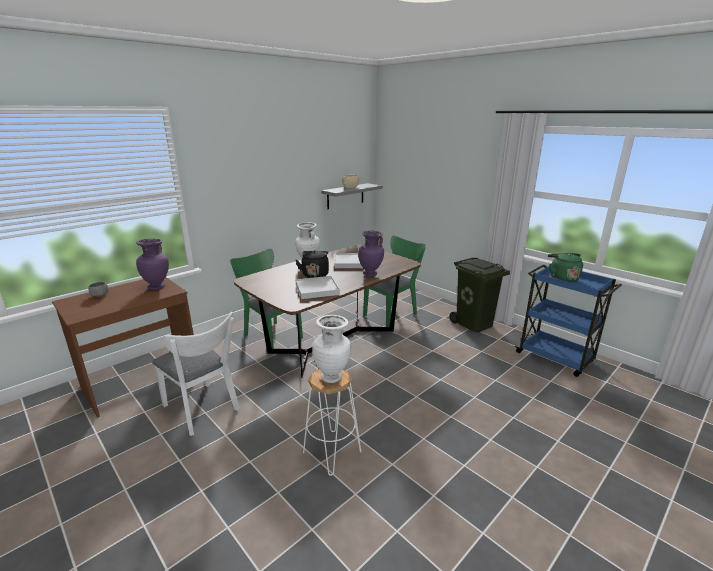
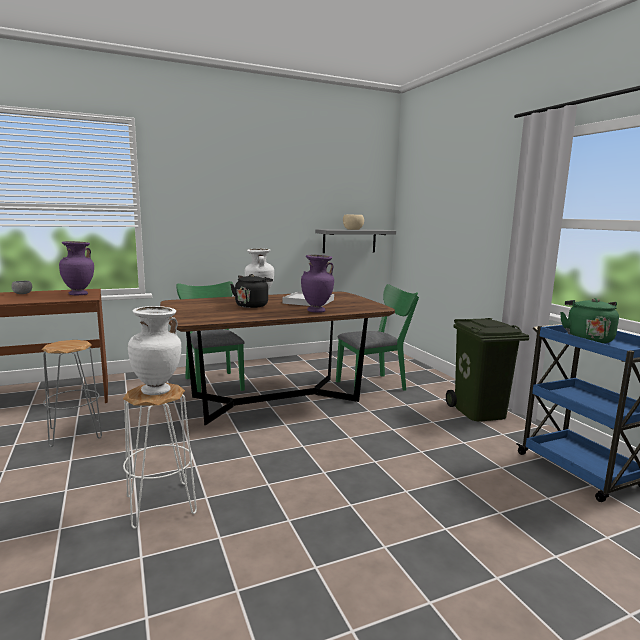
camera: 20 degrees right, 10 degrees down
white chair [153,312,240,436] -> grey stool [42,340,102,447]
white tray [296,276,340,299] -> none

